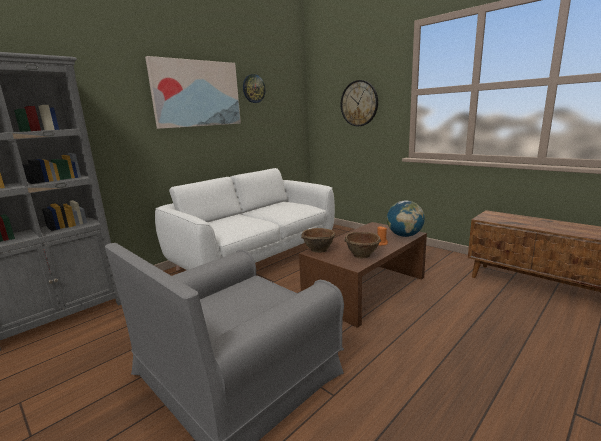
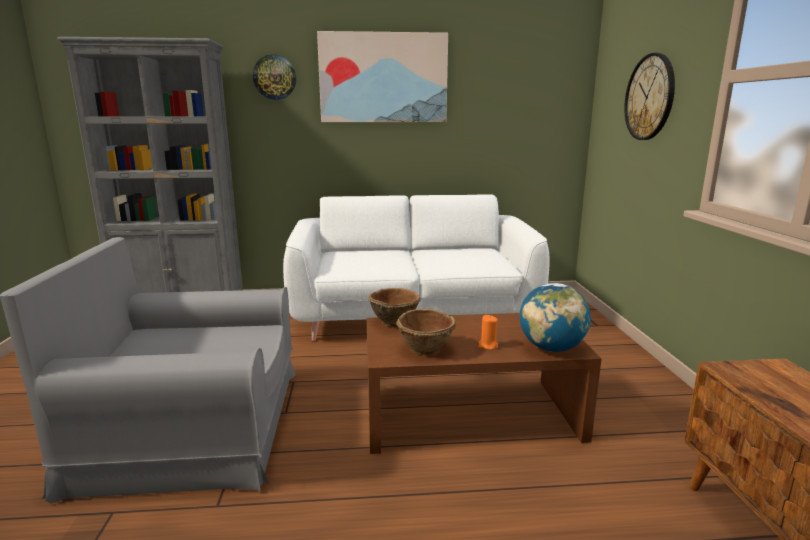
camera: 40 degrees right, 0 degrees up
wall clock [243,74,266,103] -> wall clock moved to [253,54,296,100]

